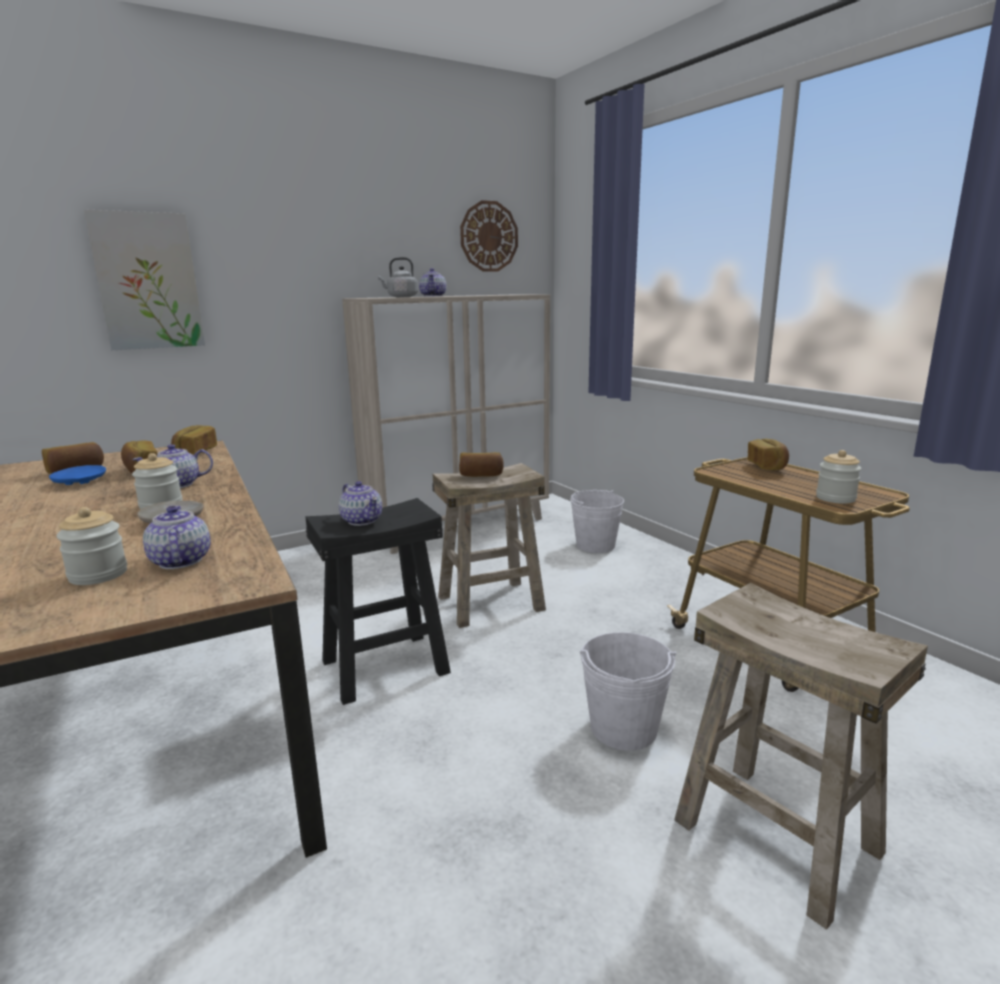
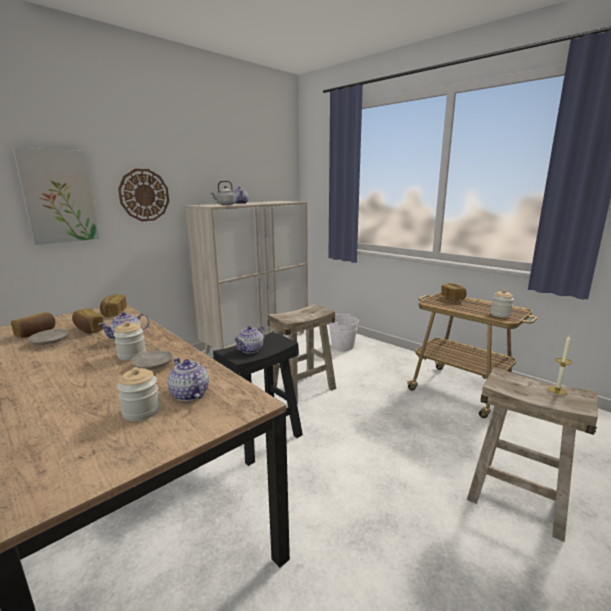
camera: 15 degrees left, 0 degrees up
blue plate [49,465,106,485] -> beige plate [28,329,68,345]
teapot [339,481,382,526] -> teapot turned 90 degrees clockwise [233,326,265,354]
bread [459,452,504,477] -> none
wall clock [460,200,518,272] -> wall clock moved to [118,169,169,221]
white bucket [580,632,676,751] -> none
none -> candle [548,336,572,395]

